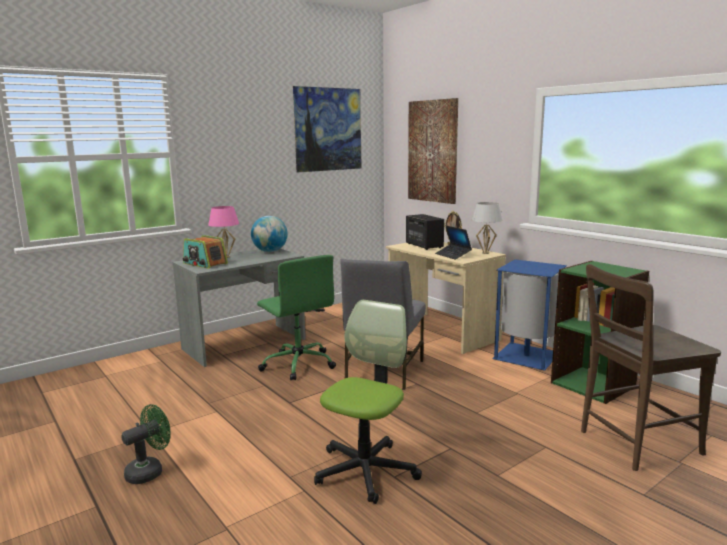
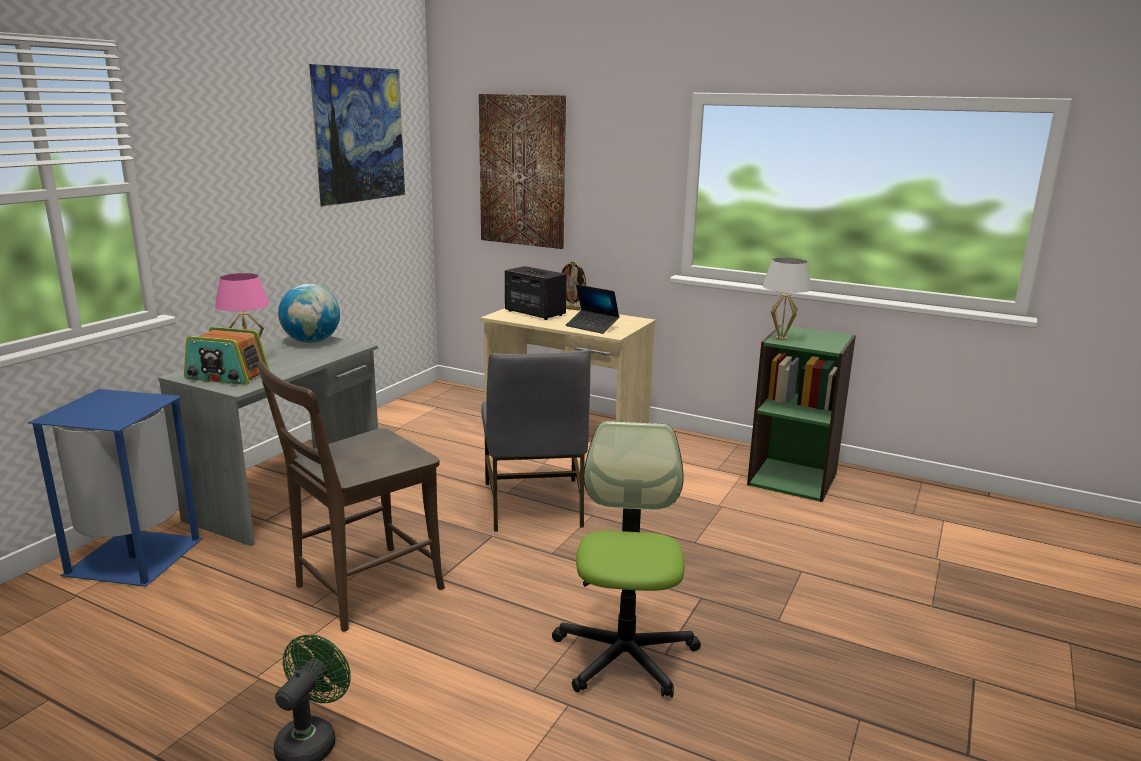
camera: 25 degrees left, 5 degrees up
green office chair [257,255,336,381] -> none
white table lamp [472,202,502,254] -> white table lamp moved to [763,258,812,340]
blue trash can [492,259,567,370] -> blue trash can moved to [27,389,203,587]
brown chair [581,264,721,471] -> brown chair moved to [258,362,445,632]

